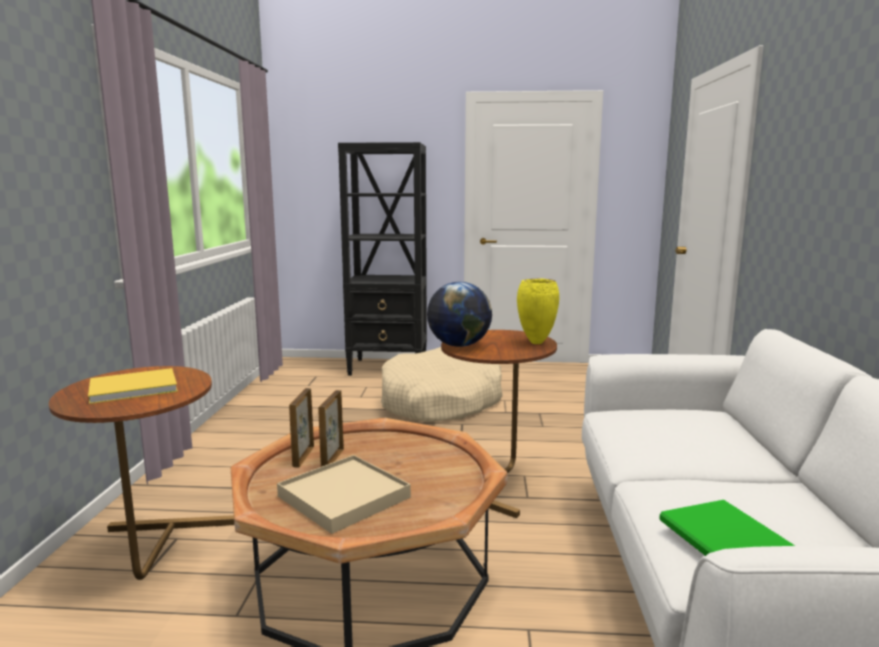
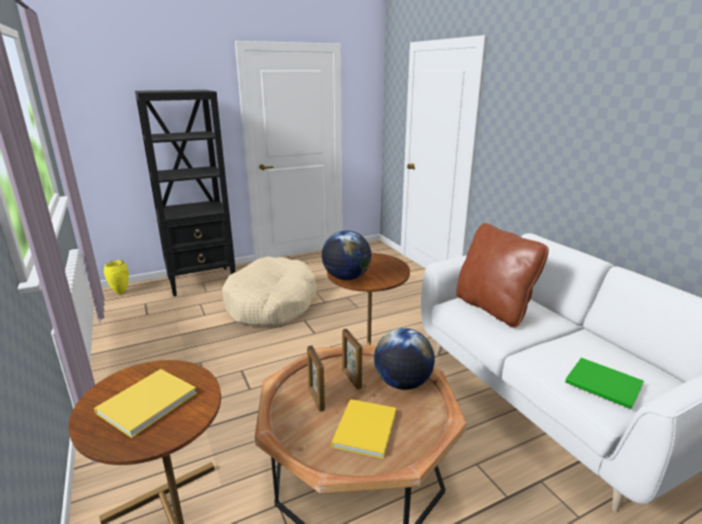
camera: 30 degrees left, 10 degrees up
beige tray [277,455,411,534] -> yellow book [331,399,396,459]
picture frame [289,388,314,467] -> picture frame moved to [342,329,362,390]
yellow vase [517,279,559,344] -> yellow vase moved to [104,260,129,295]
none -> globe [374,328,435,390]
none -> brown pillow [456,223,549,328]

